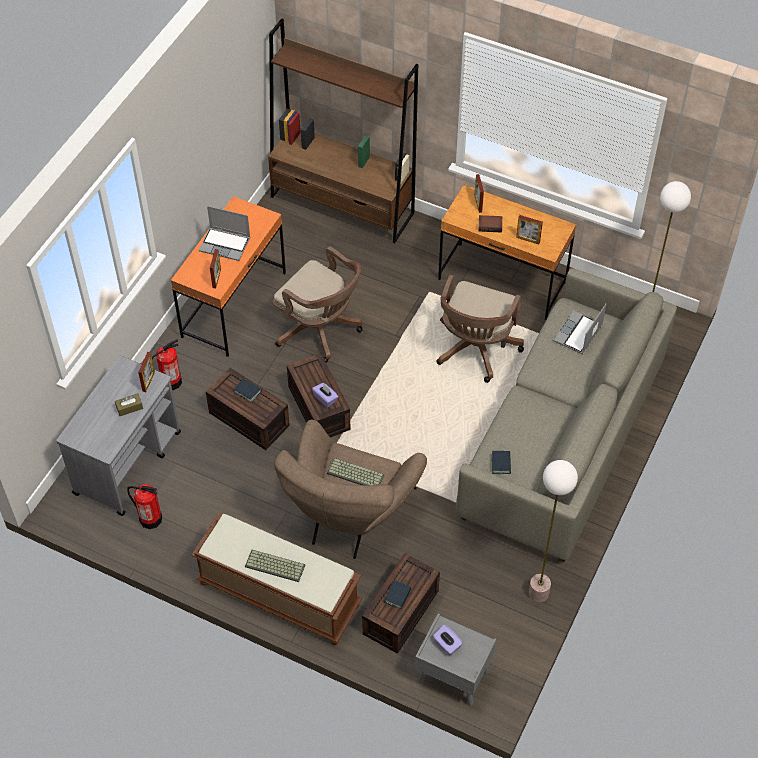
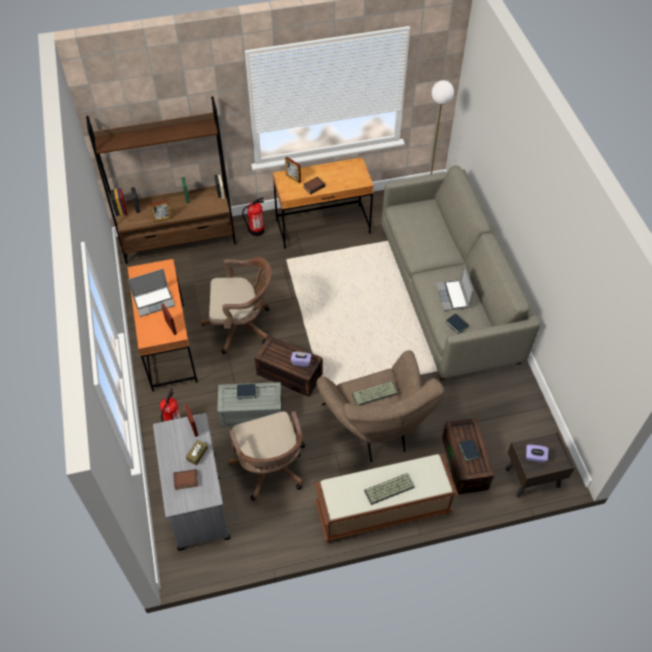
camera: 40 degrees left, 0 degrees up
fire extinguisher [127,484,162,529] -> fire extinguisher moved to [242,197,264,236]
brown storage box [206,368,290,450] -> grey storage box [217,382,282,427]
grey nightstand [415,614,496,706] -> brown nightstand [505,432,575,497]
brown office chair [436,275,524,383] -> brown office chair moved to [228,411,305,501]
picture frame [516,215,543,244] -> picture frame moved to [150,200,172,222]
floor lamp [529,460,578,602] -> none
laptop [553,304,606,355] -> laptop moved to [436,264,473,311]
none -> book [173,469,198,490]

